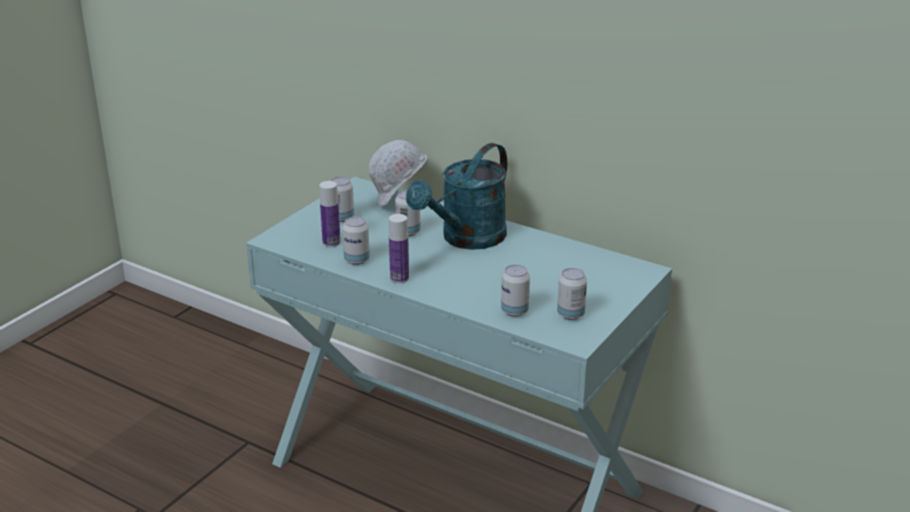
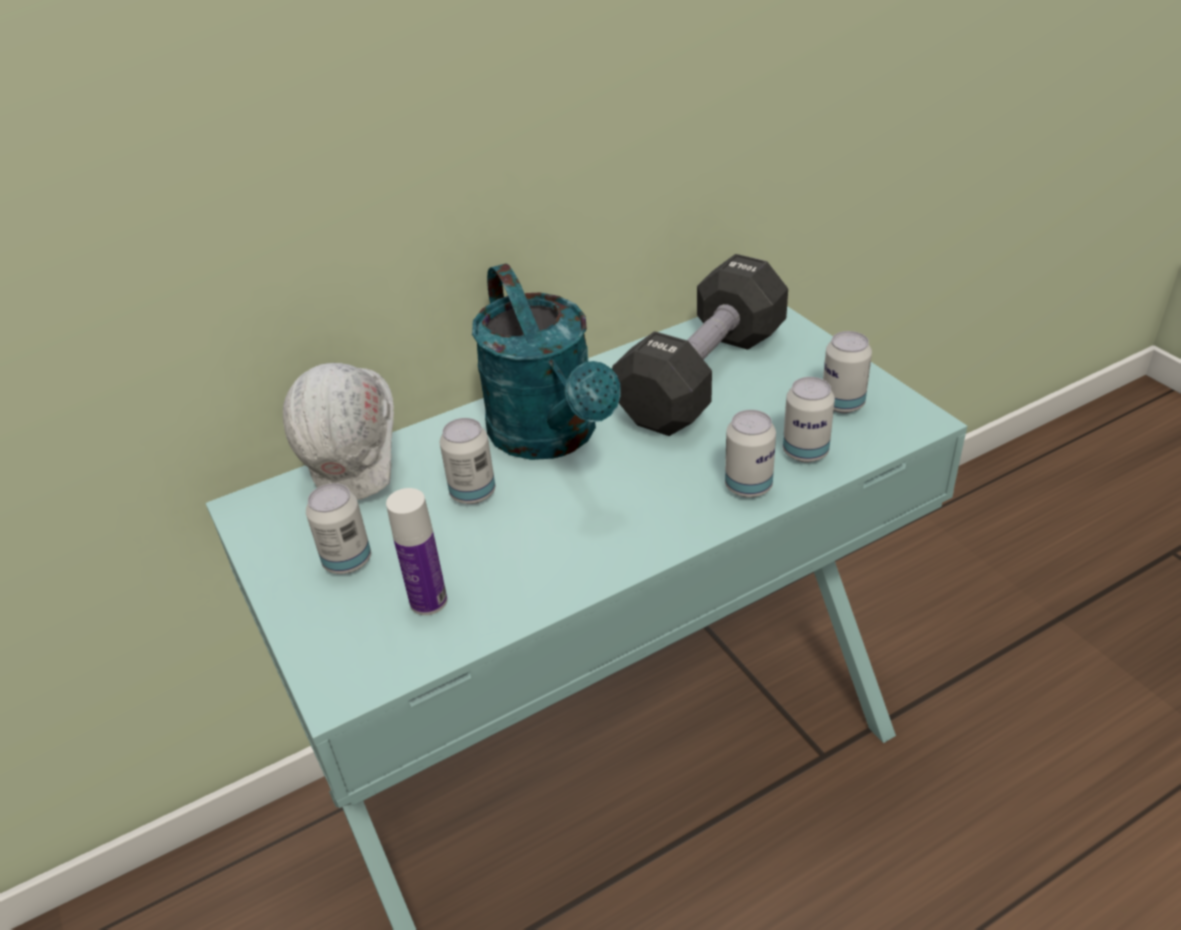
camera: 60 degrees left, 10 degrees up
can [342,216,370,265] -> can moved to [725,410,776,498]
bottle [389,214,409,283] -> none
none -> black dumbbell [612,254,788,436]

